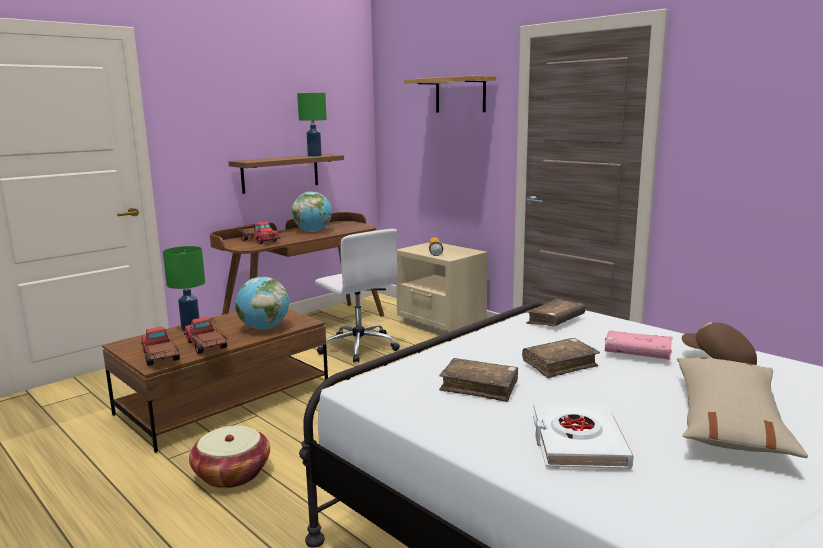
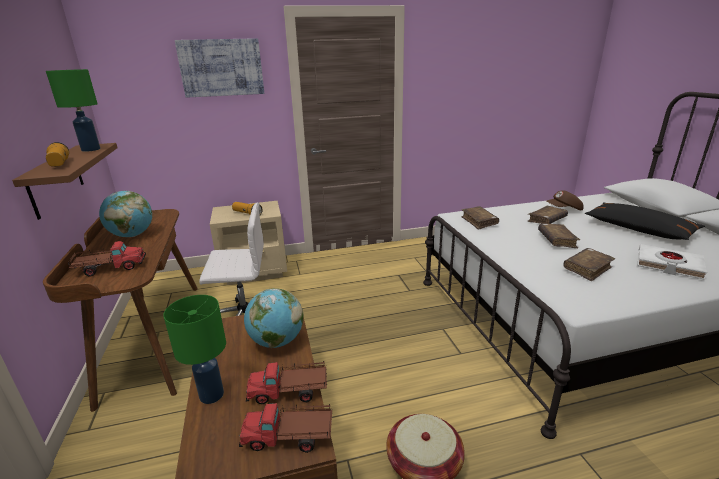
camera: 60 degrees left, 10 degrees up
shelf [404,76,496,113] -> picture [175,38,264,98]
pink book [605,330,673,360] -> brown book [527,206,568,224]
beige pillow [677,357,808,458] -> black pillow [585,202,705,240]
none -> flashlight [46,142,69,167]

